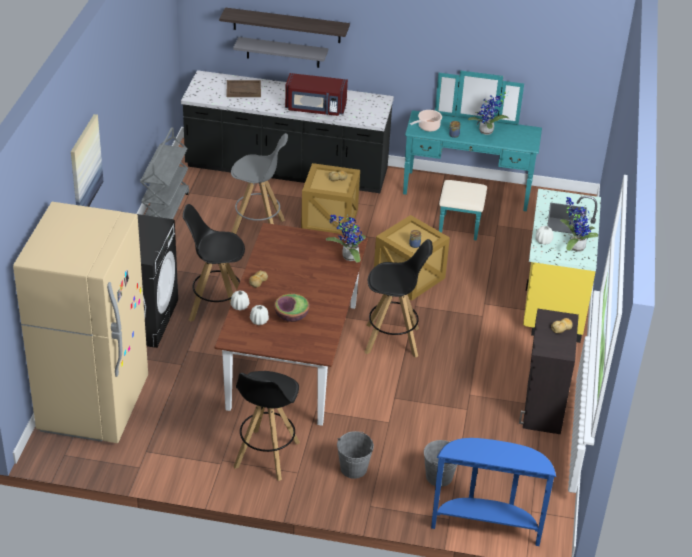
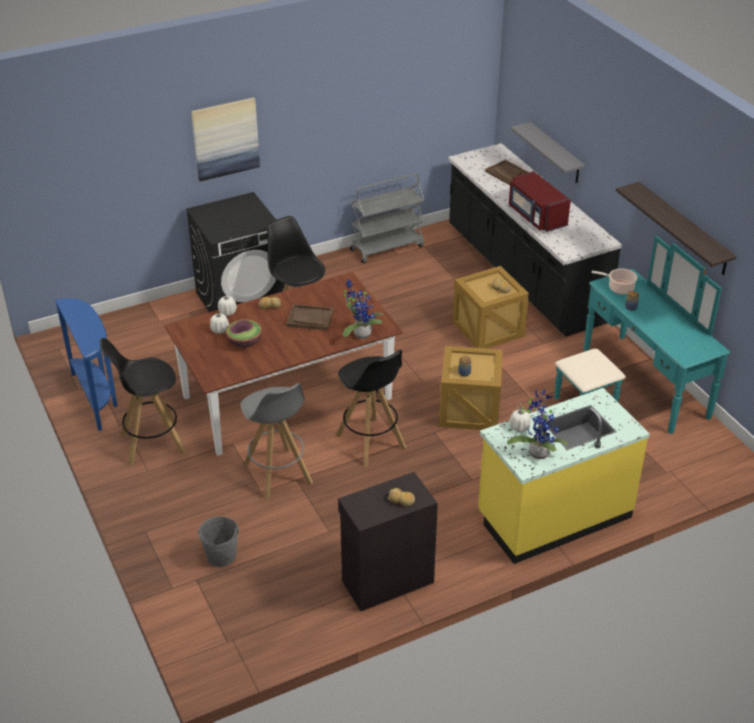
camera: 55 degrees right, 0 degrees up
beige fridge [13,202,148,443] -> none
shelf [219,8,350,43] -> shelf moved to [616,182,737,275]
grey stool [231,133,288,234] -> grey stool moved to [240,383,313,500]
grey bucket [337,431,374,479] -> none
blue console table [431,438,556,546] -> blue console table moved to [55,298,118,431]
potted plant [468,91,510,135] -> none
none -> brown tray [286,304,333,331]

